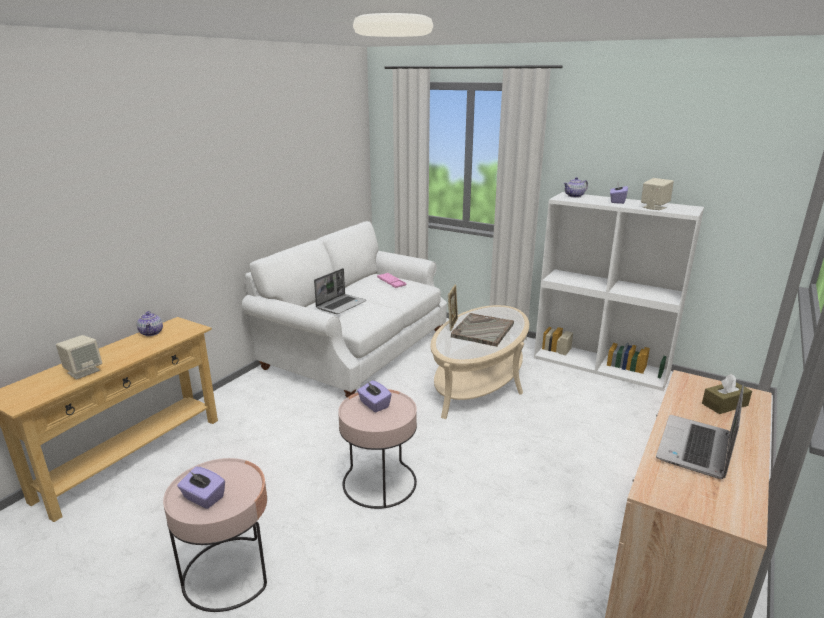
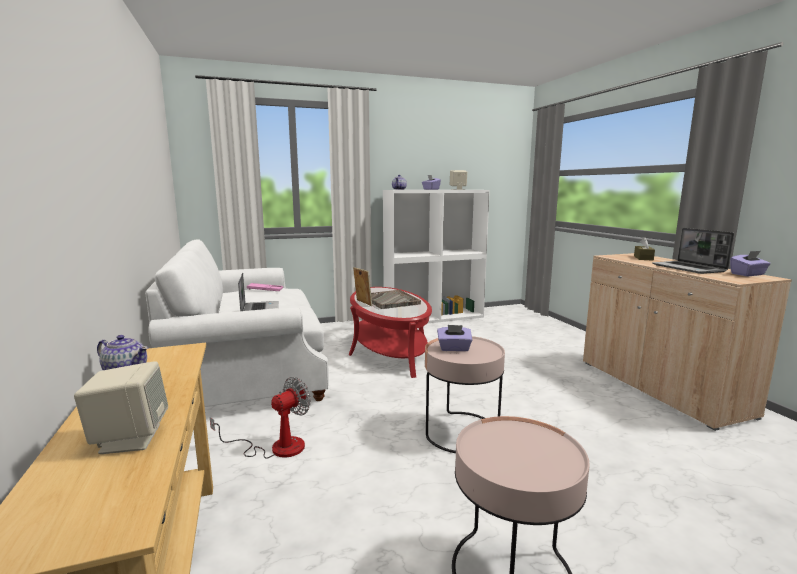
camera: 50 degrees left, 10 degrees down
purple tissue box [177,467,225,509] -> purple tissue box moved to [730,251,771,276]
beige coffee table [431,305,529,419] -> red coffee table [349,287,432,378]
none -> fan [210,377,311,459]

